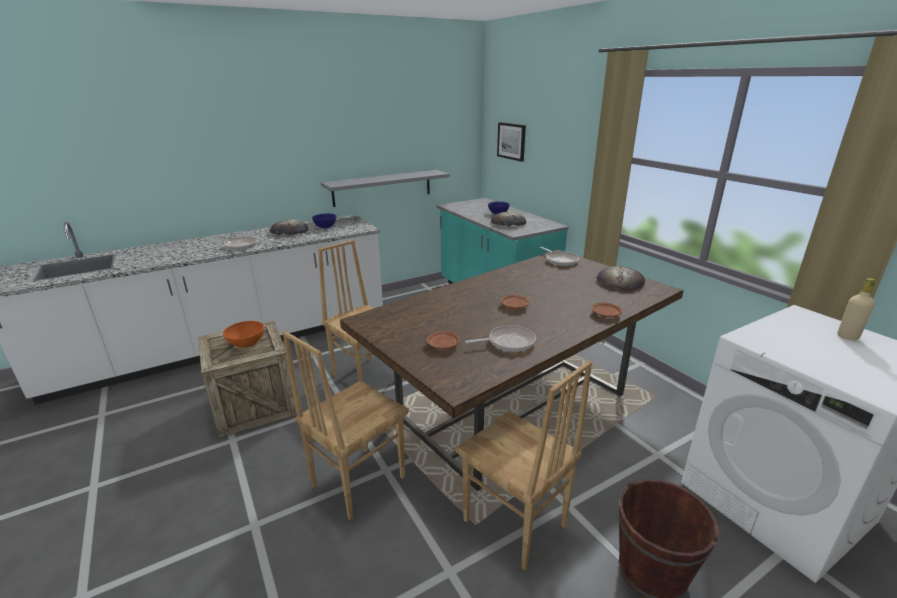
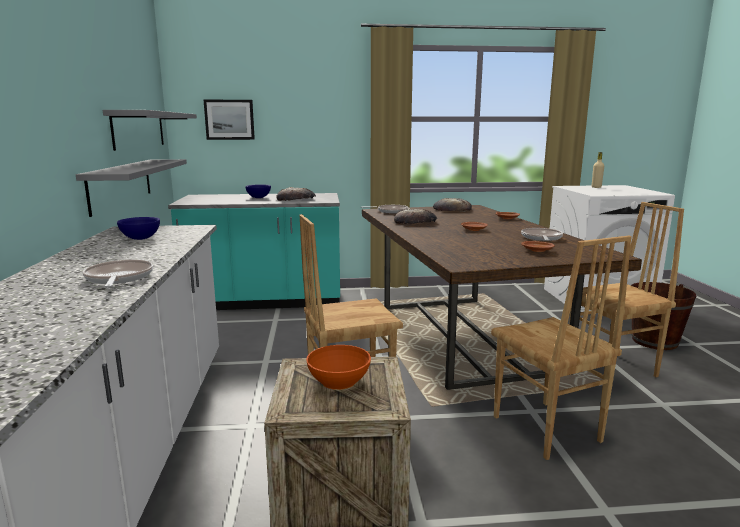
camera: 65 degrees left, 10 degrees down
bread [270,219,309,235] -> bread moved to [394,208,437,224]
none -> grey shelf [103,110,197,151]

